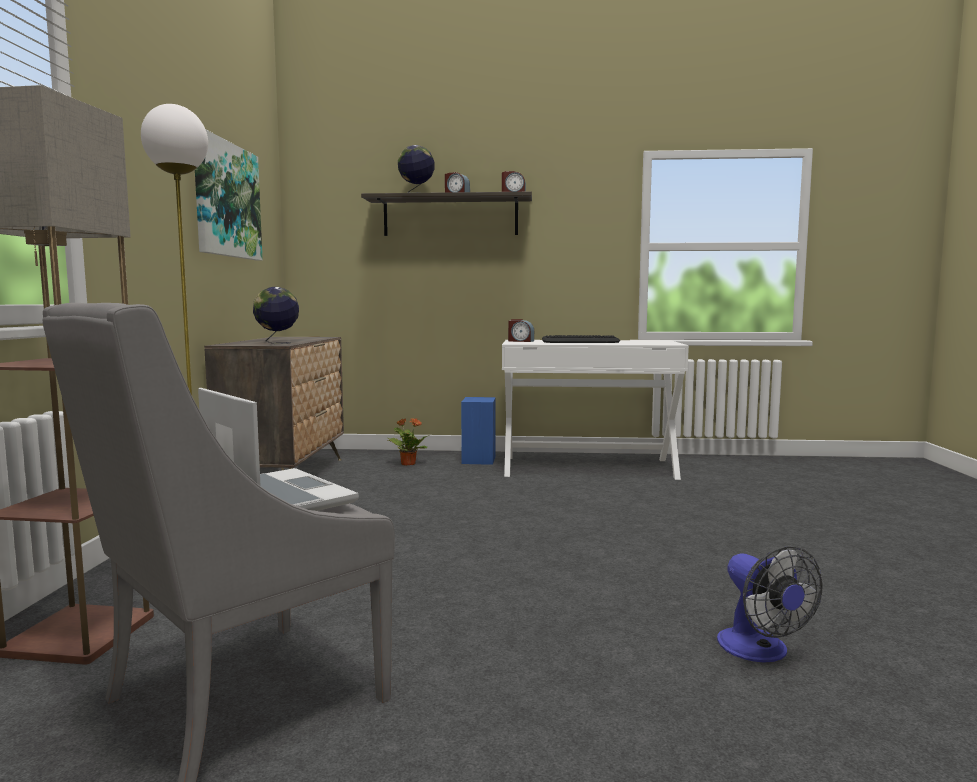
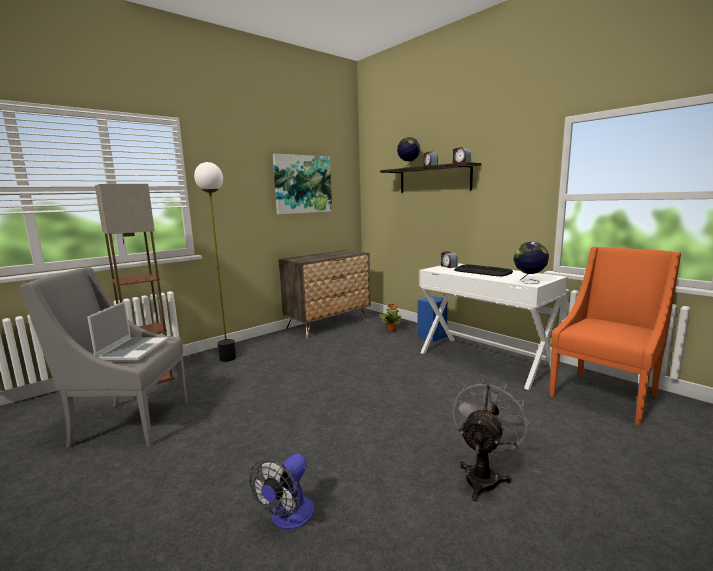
camera: 45 degrees right, 5 degrees up
globe [253,287,299,344] -> globe moved to [513,242,549,284]
none -> grey fan [452,378,529,501]
none -> orange armchair [549,247,681,426]

